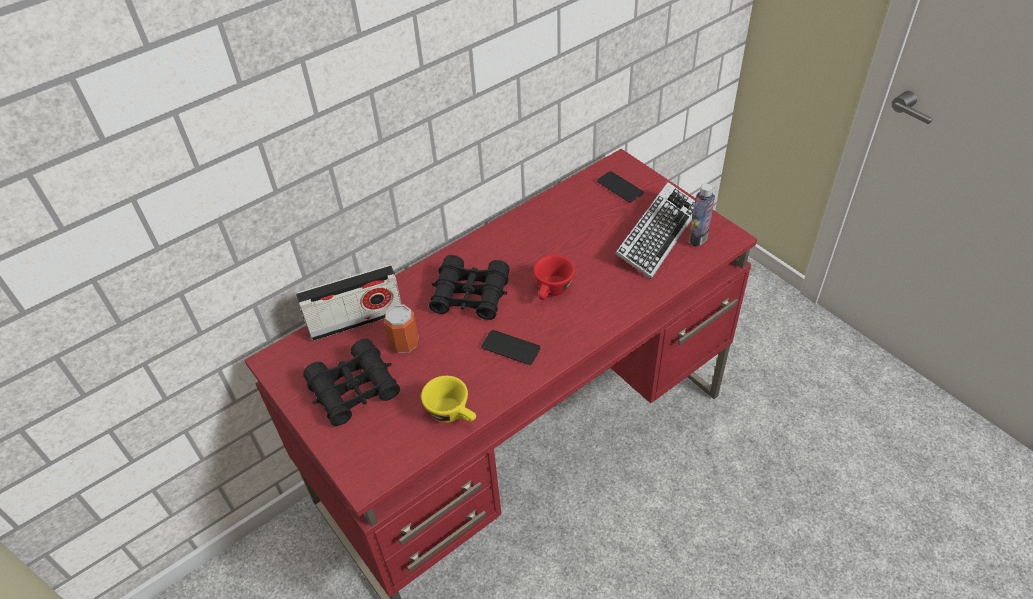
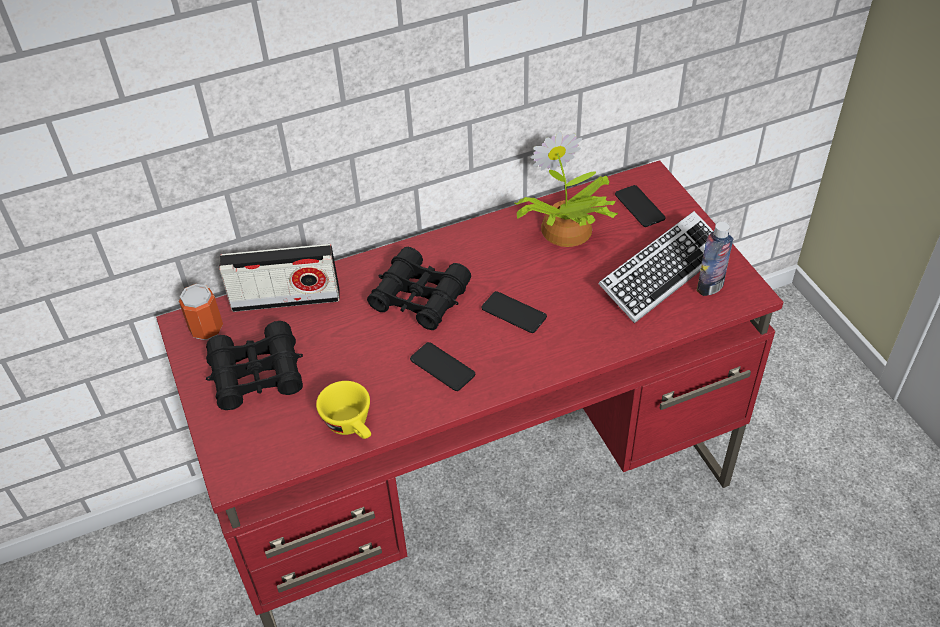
camera: 15 degrees right, 0 degrees up
can [384,304,418,353] -> can moved to [179,284,223,340]
red cup [534,255,575,300] -> phone [481,291,547,333]
none -> potted plant [514,132,618,247]

